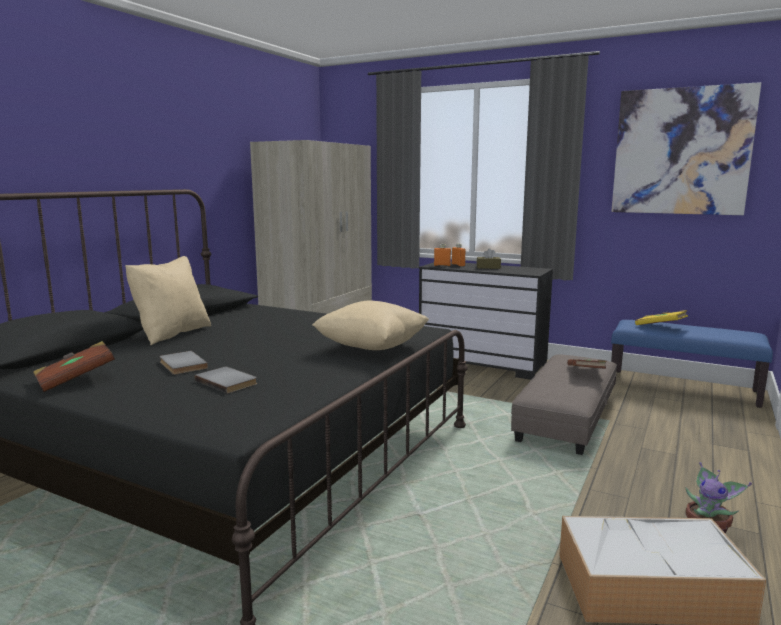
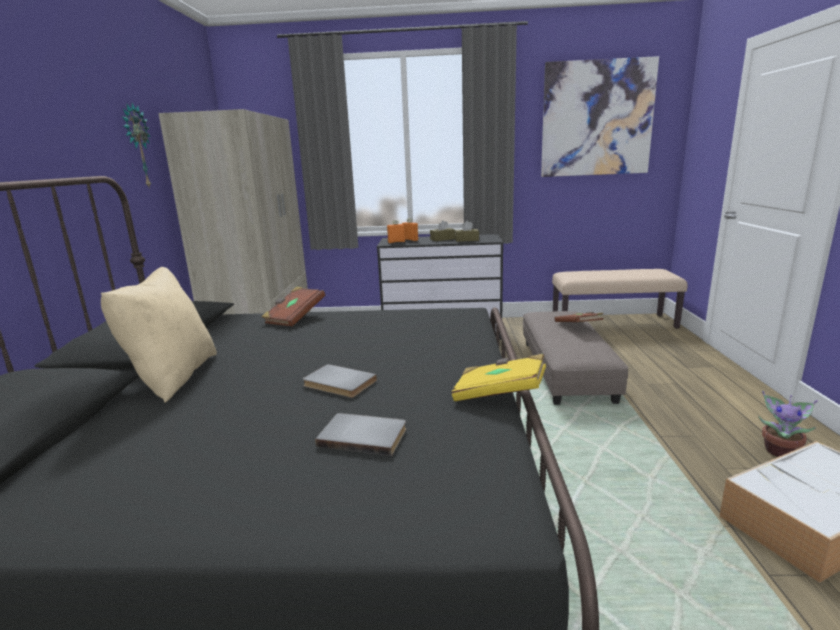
camera: 25 degrees left, 5 degrees up
brown book [33,341,115,392] -> brown book moved to [262,286,325,327]
grey book [159,351,208,375] -> grey book moved to [303,364,377,398]
beige pillow [312,301,429,350] -> none
blue bench [611,320,773,408] -> beige bench [552,269,687,329]
yellow book [635,310,688,325] -> yellow book moved to [451,354,546,401]
none -> wall clock [122,103,151,189]
none -> brown tissue box [455,221,479,242]

